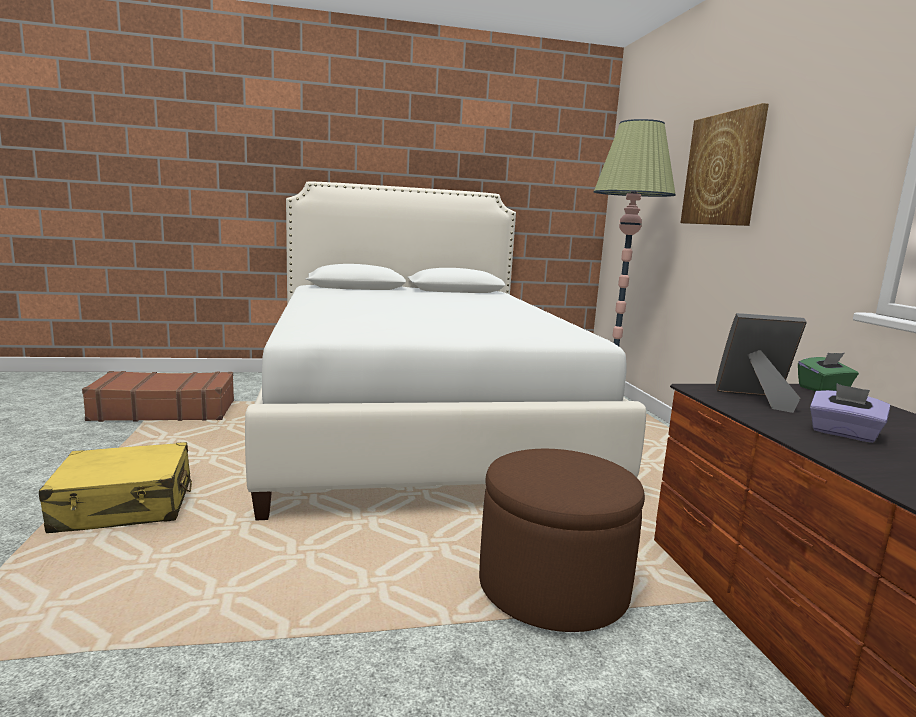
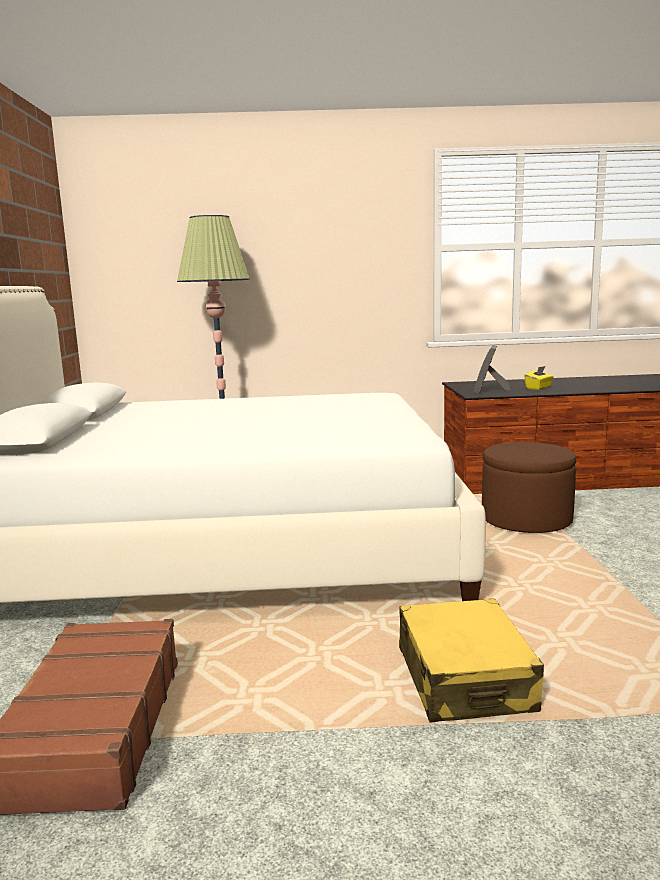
camera: 80 degrees left, 0 degrees up
picture [681,103,769,226] -> none
green tissue box [798,353,859,391] -> none
purple tissue box [810,384,890,443] -> yellow tissue box [524,366,554,390]

